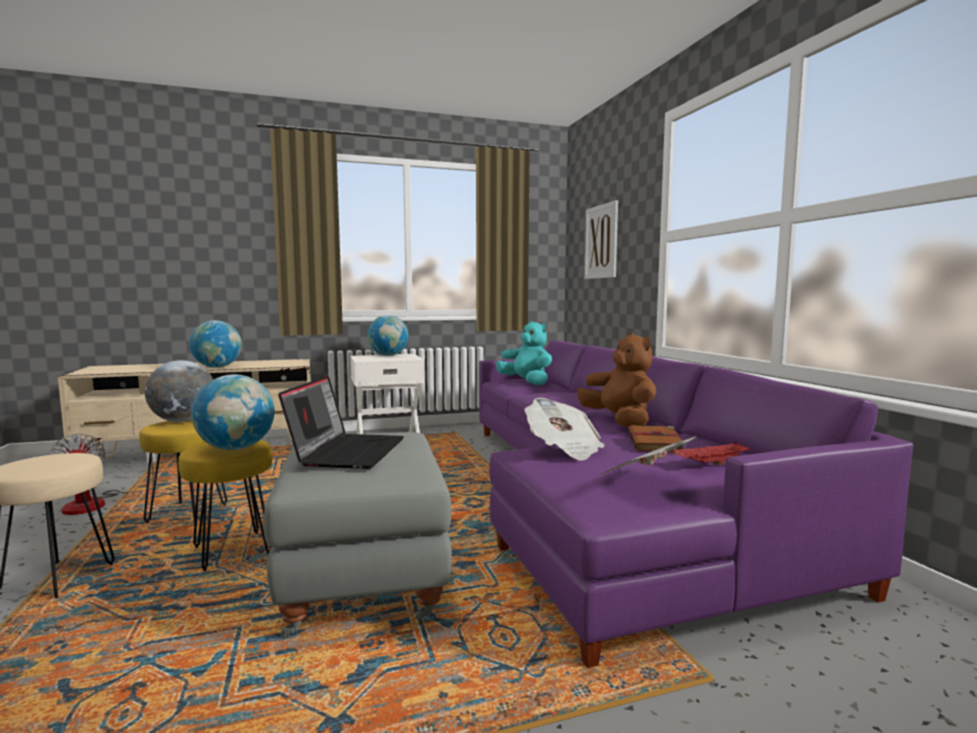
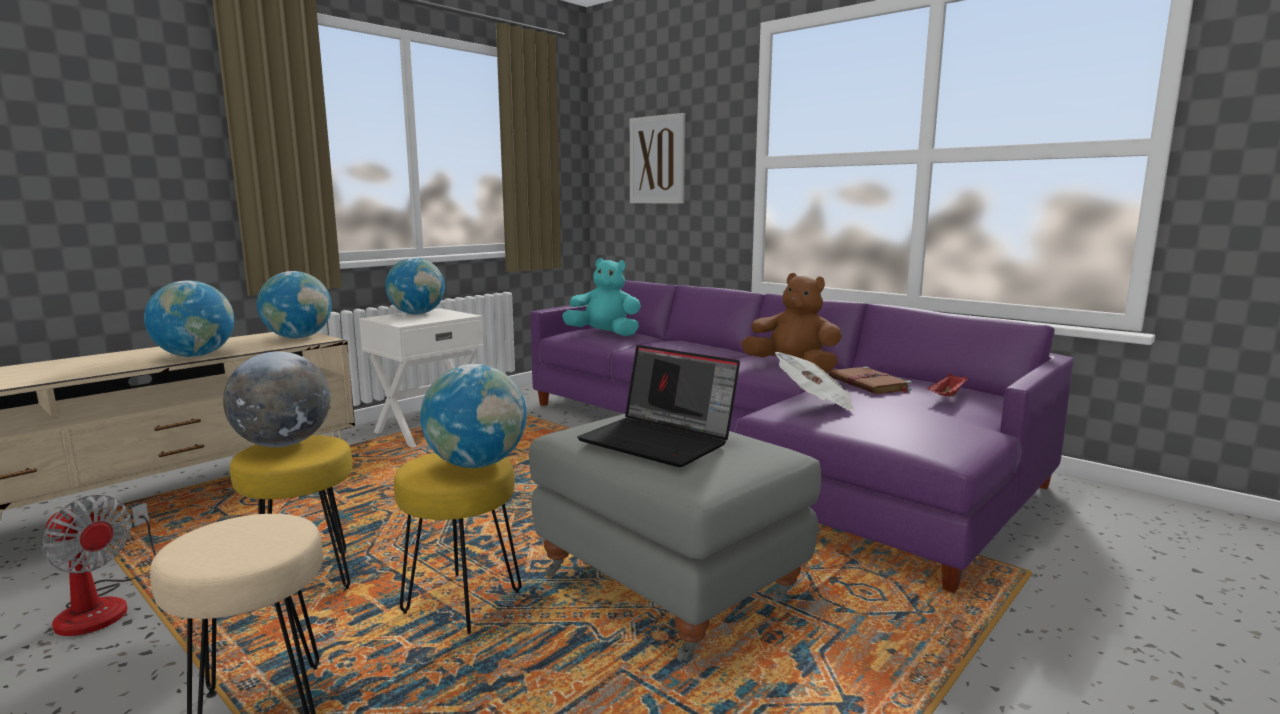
camera: 30 degrees left, 5 degrees up
laptop [278,376,404,469] -> laptop turned 150 degrees clockwise [577,345,740,467]
newspaper [596,436,697,476] -> none
none -> globe [257,271,332,338]

